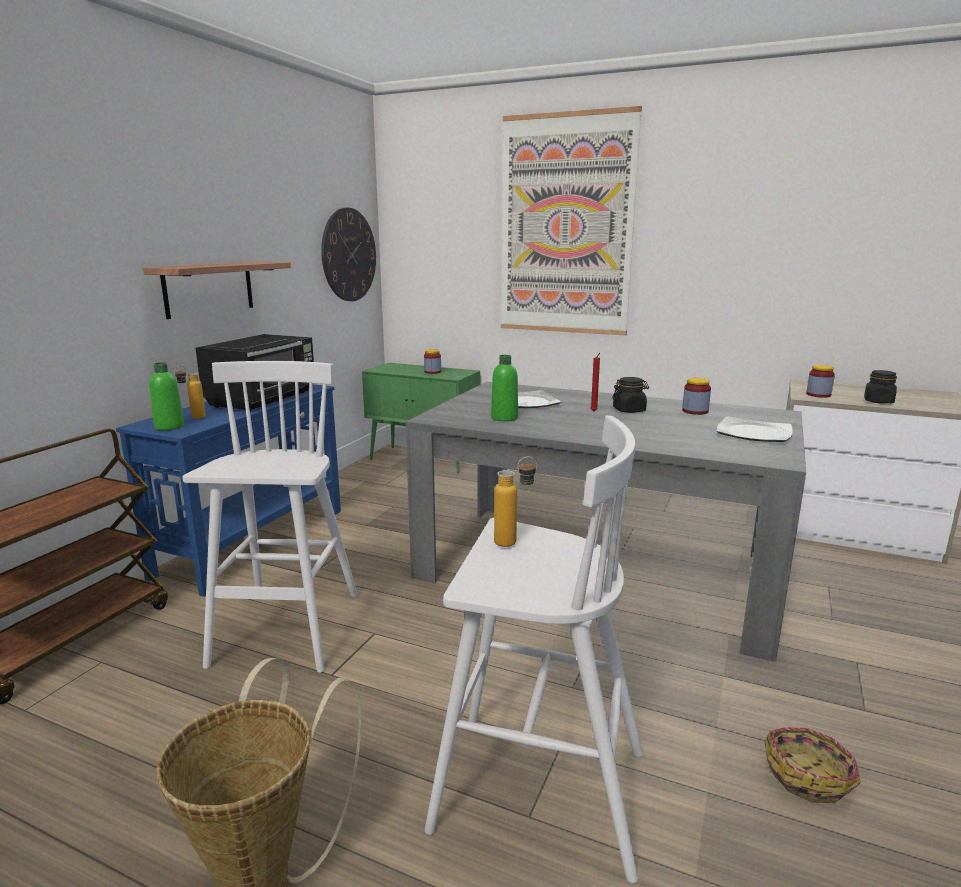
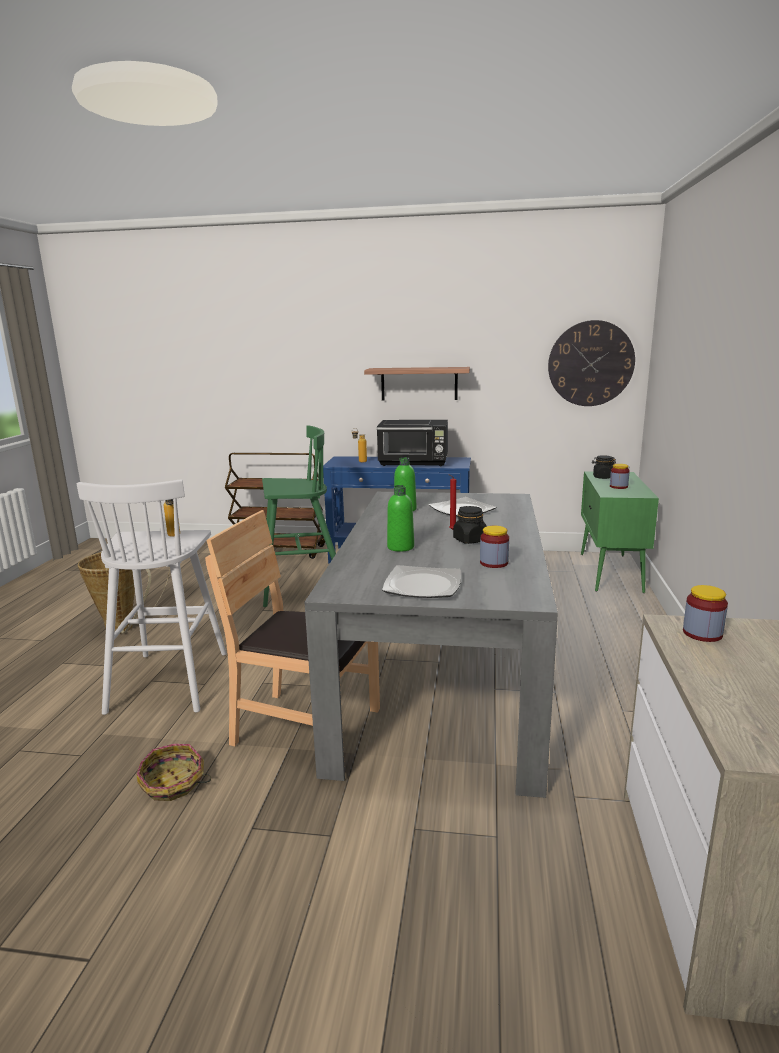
camera: 75 degrees right, 0 degrees up
green bottle [149,362,184,430] -> green bottle moved to [387,485,414,552]
white stool [183,361,358,673] -> green stool [262,426,336,607]
picture [501,106,642,336] -> none
black jar [864,370,897,404] -> black jar moved to [592,455,616,479]
none -> brown chair [205,510,380,750]

